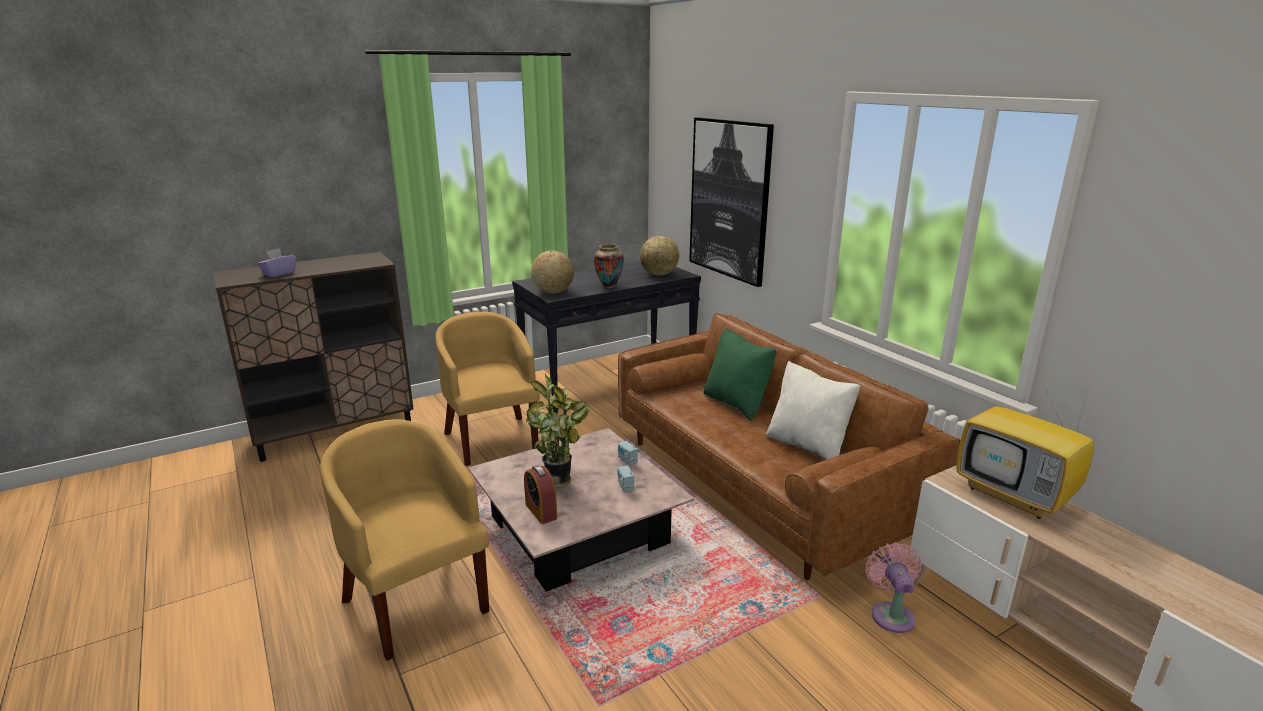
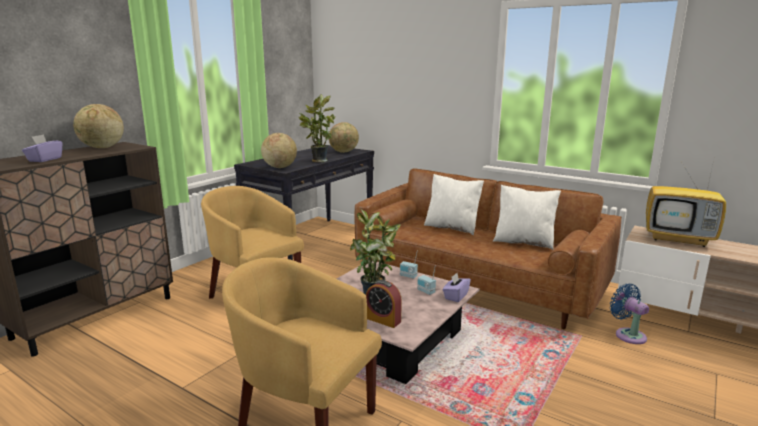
camera: 25 degrees left, 5 degrees down
vase [594,244,624,288] -> potted plant [299,95,335,163]
picture [689,117,774,287] -> none
green pillow [704,328,777,421] -> white pillow [424,174,484,235]
pink fan [865,542,922,633] -> blue fan [610,284,649,344]
none -> globe [73,104,124,148]
none -> purple tissue box [443,273,471,302]

